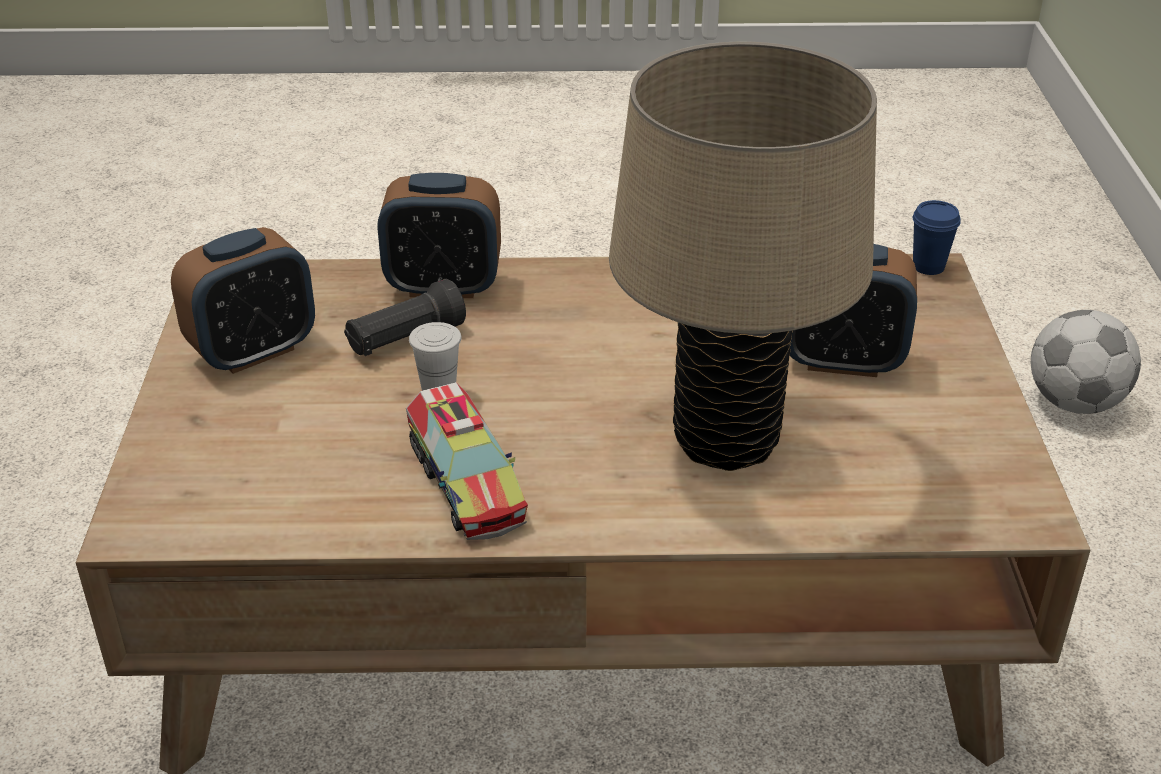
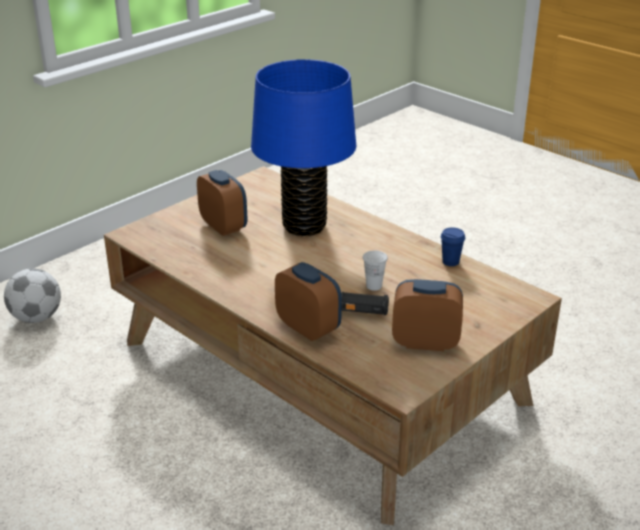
camera: 135 degrees left, 5 degrees down
toy truck [406,382,528,540] -> none
beige table lamp [609,42,877,471] -> blue table lamp [251,59,356,236]
blue cup [913,200,961,275] -> blue cup moved to [441,227,465,266]

